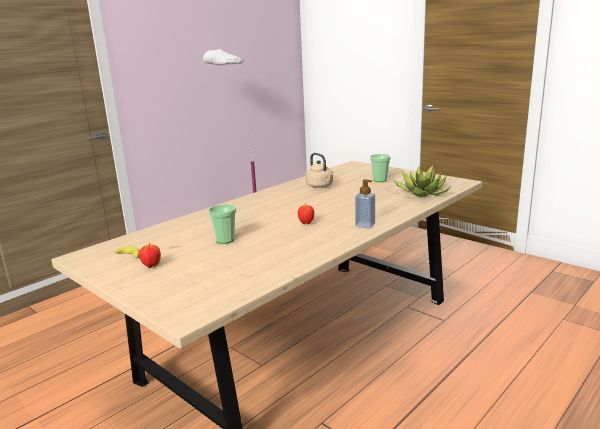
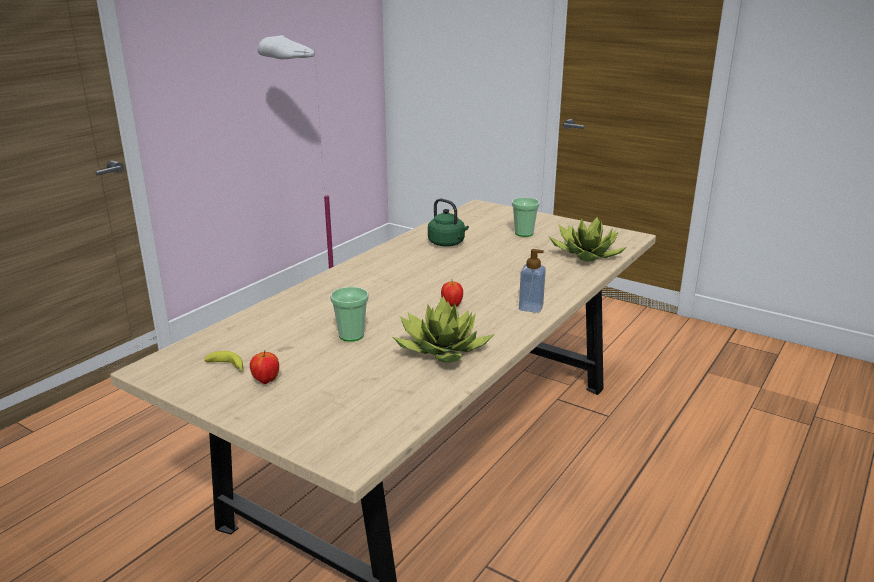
camera: 10 degrees left, 5 degrees up
beige kettle [306,153,334,188] -> green kettle [428,198,469,246]
none -> potted plant [393,296,494,363]

